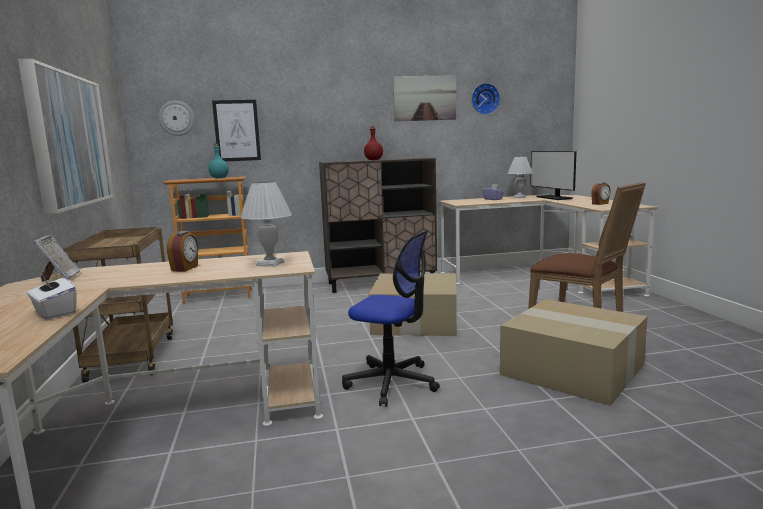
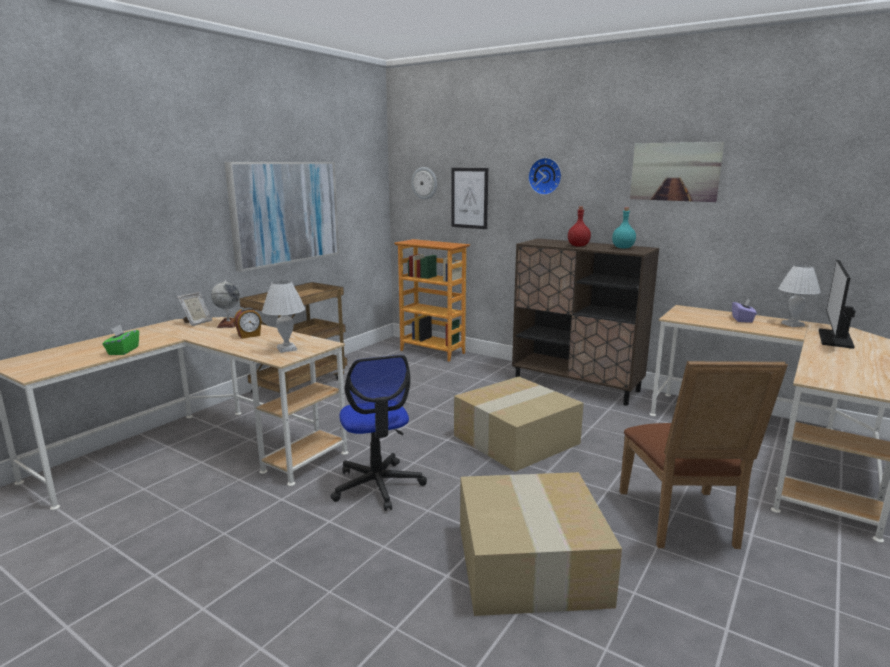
camera: 45 degrees right, 5 degrees up
white tissue box [27,273,77,319] -> green tissue box [102,325,139,355]
turquoise bottle [208,143,229,178] -> turquoise bottle moved to [612,208,636,248]
wall clock [471,83,500,115] -> wall clock moved to [528,158,562,195]
alarm clock [591,182,611,205] -> none
none -> globe [211,280,240,328]

